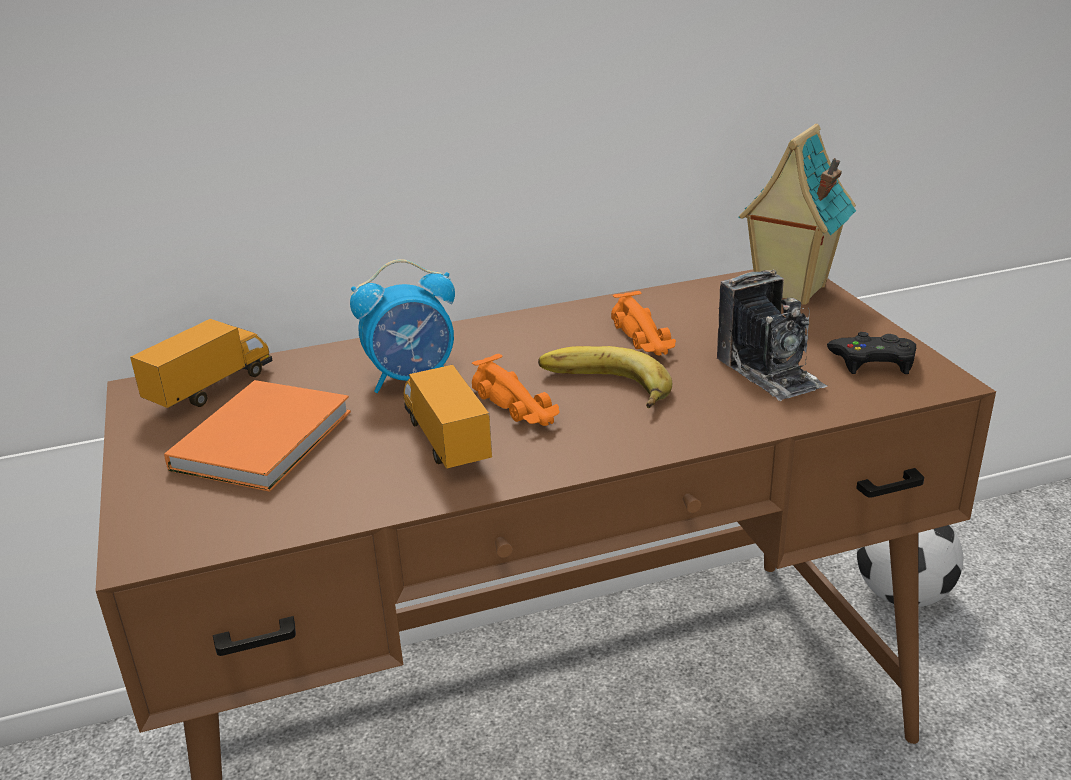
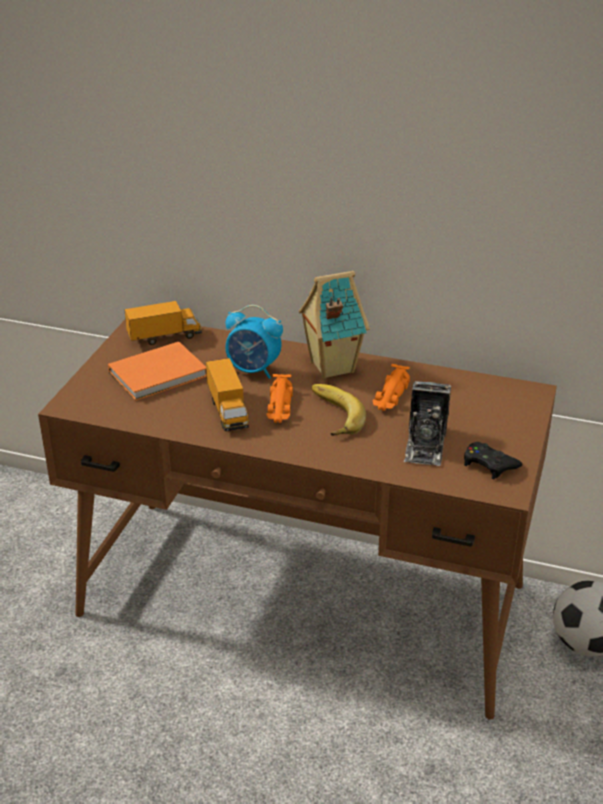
camera: 35 degrees right, 5 degrees up
toy truck [403,365,492,469] -> toy truck turned 150 degrees clockwise [206,358,249,431]
toy house [738,124,856,305] -> toy house moved to [298,271,370,379]

